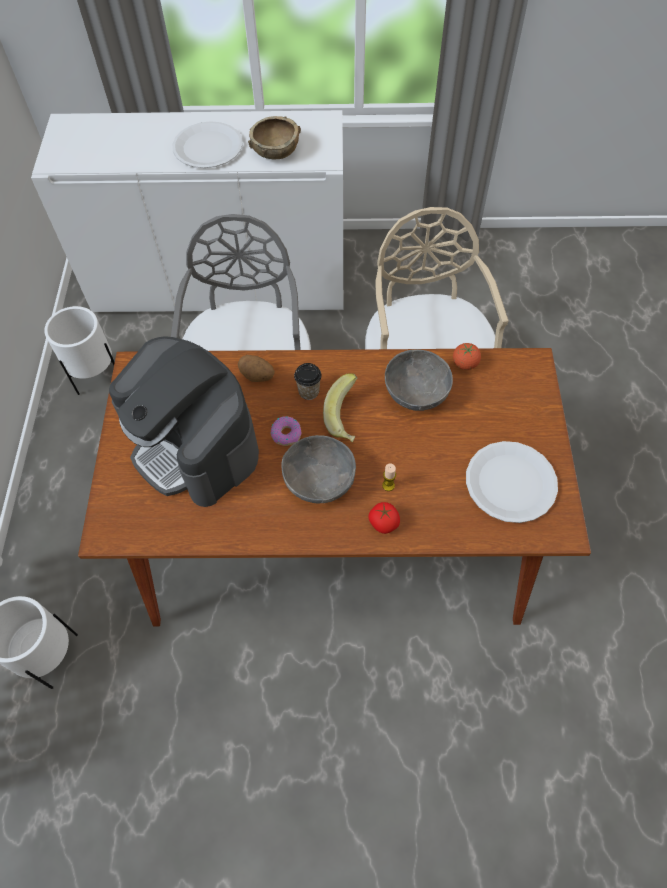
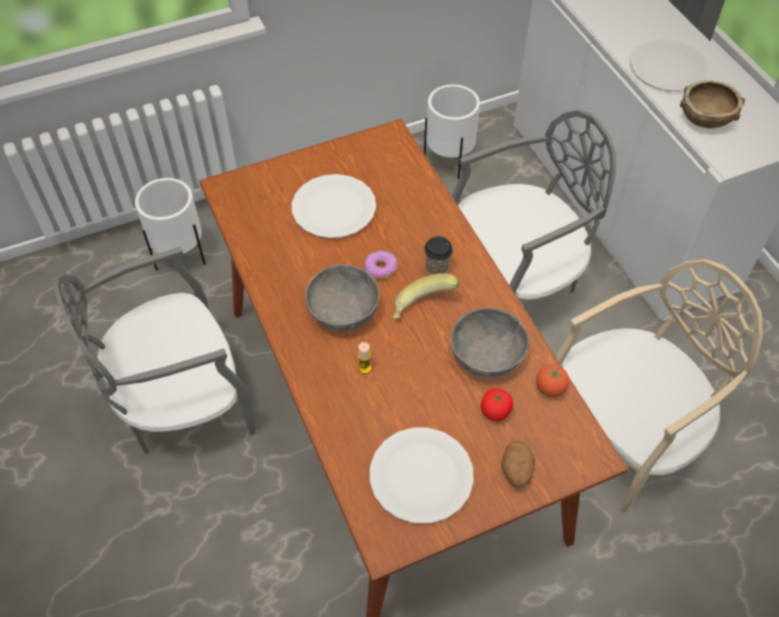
camera: 65 degrees right, 5 degrees down
coffee machine [109,336,259,507] -> white plate [292,174,376,238]
potato [237,355,275,382] -> potato moved to [501,441,535,488]
tomato [368,502,400,534] -> tomato moved to [481,388,513,421]
none -> grey chair [54,247,256,454]

